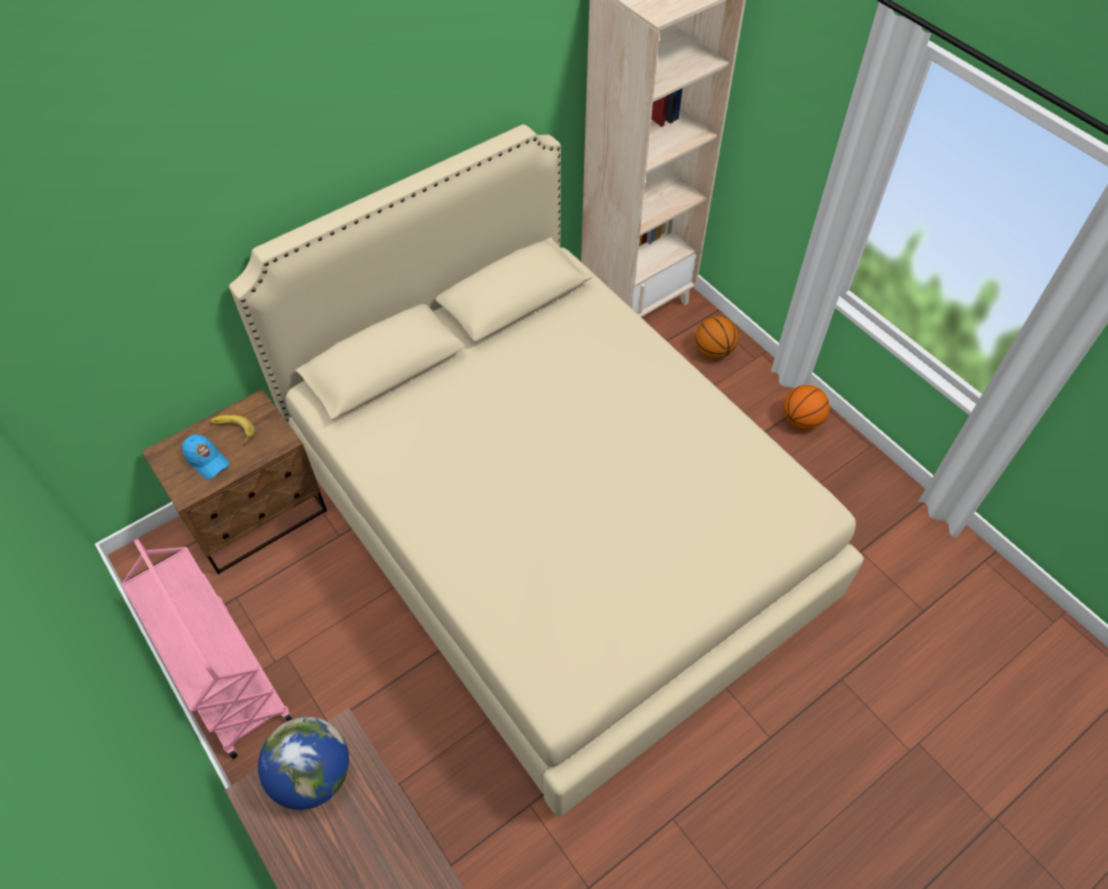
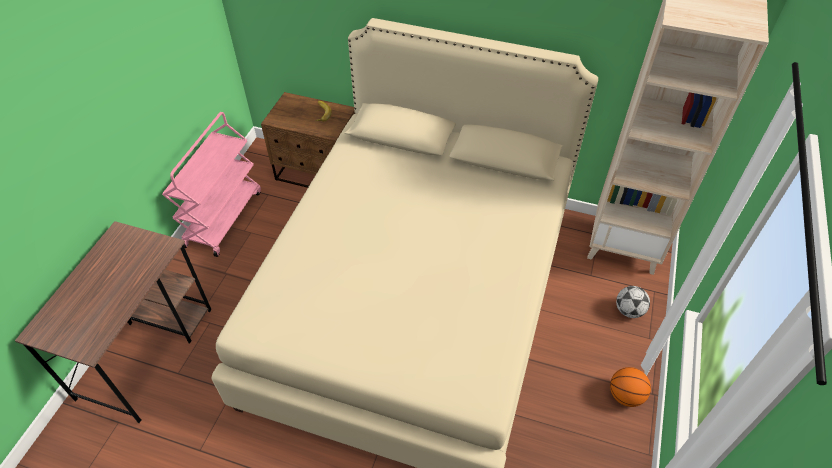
camera: 55 degrees right, 5 degrees down
blue cap [182,434,229,479] -> none
globe [258,717,349,810] -> none
basketball [695,316,738,359] -> football [616,286,650,318]

